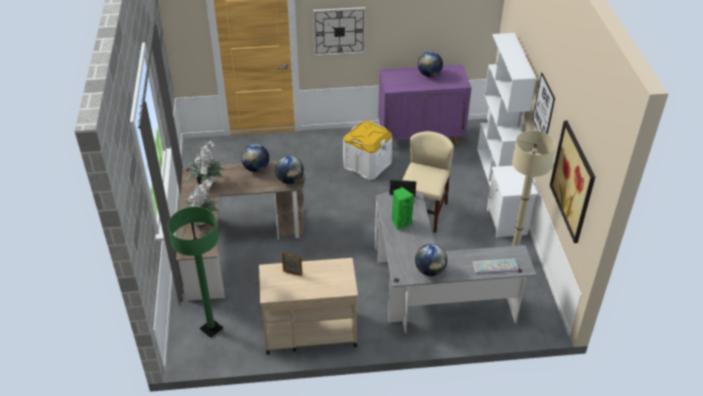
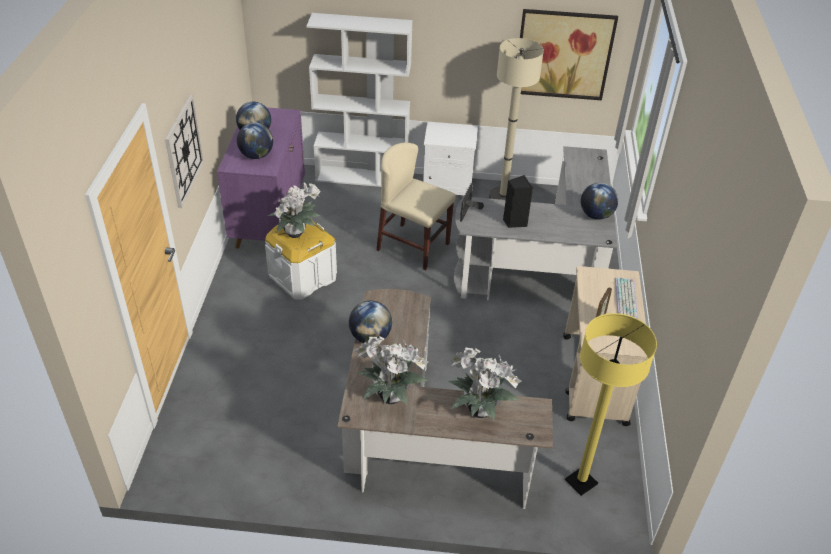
camera: 80 degrees left, 0 degrees up
green floor lamp [168,207,223,338] -> yellow floor lamp [565,313,657,496]
globe [275,155,304,184] -> globe moved to [237,123,273,159]
green speaker [392,187,414,230] -> black speaker [503,175,533,228]
keyboard [472,259,518,274] -> keyboard moved to [615,278,638,319]
picture [533,73,555,134] -> none
none -> potted plant [268,183,321,238]

